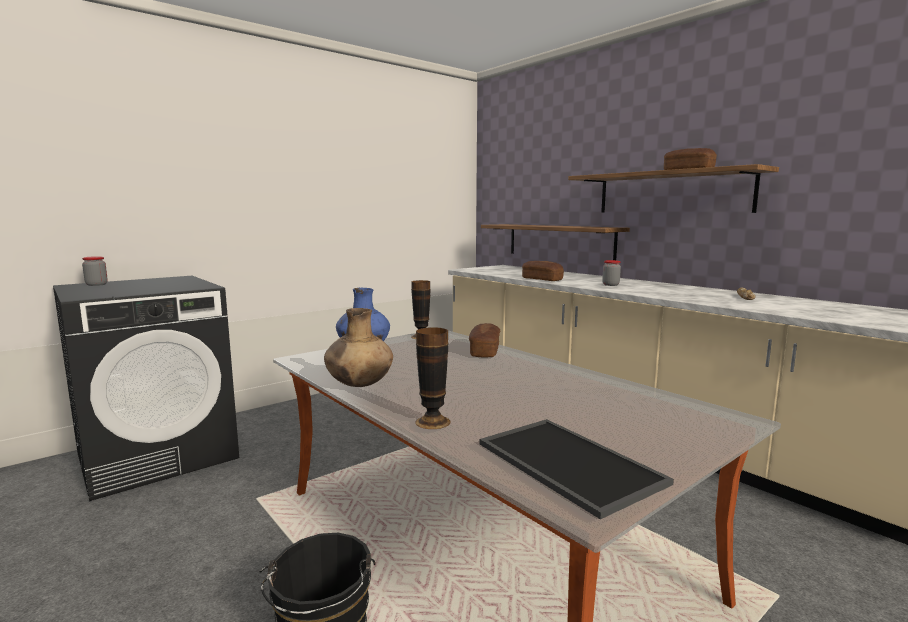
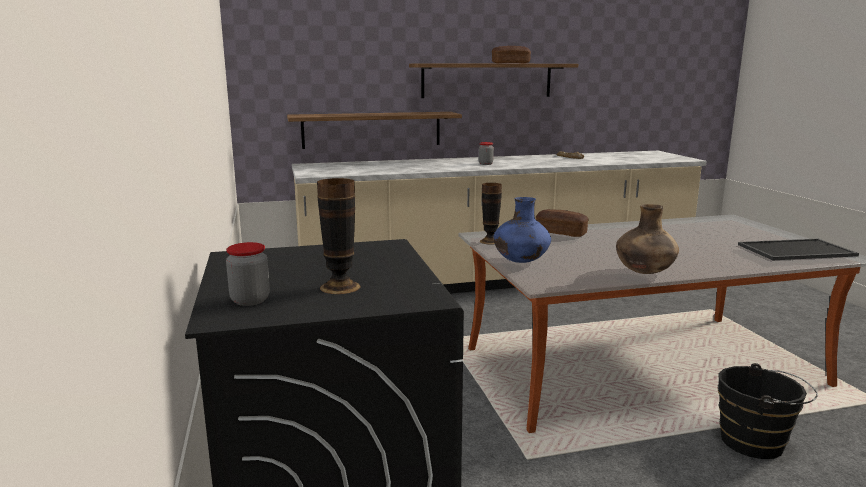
camera: 65 degrees left, 5 degrees up
vase [415,327,450,429] -> vase moved to [317,178,361,294]
bread [522,261,564,281] -> none

